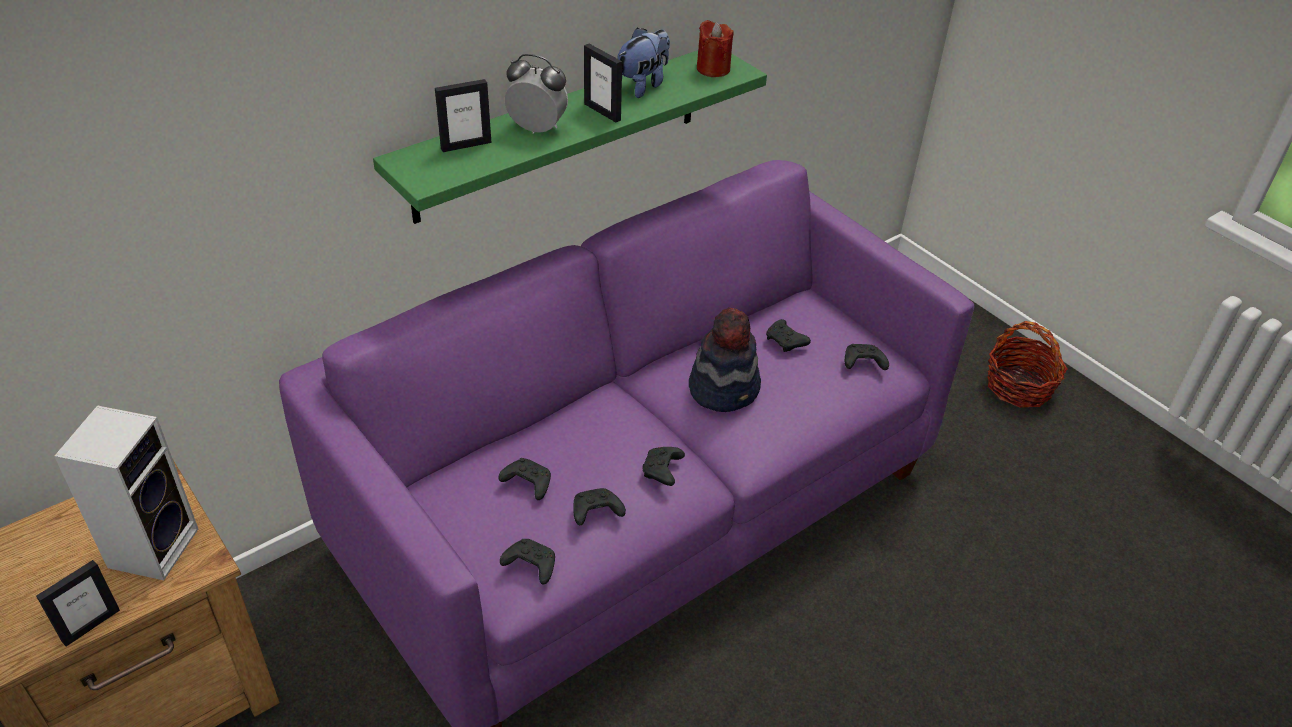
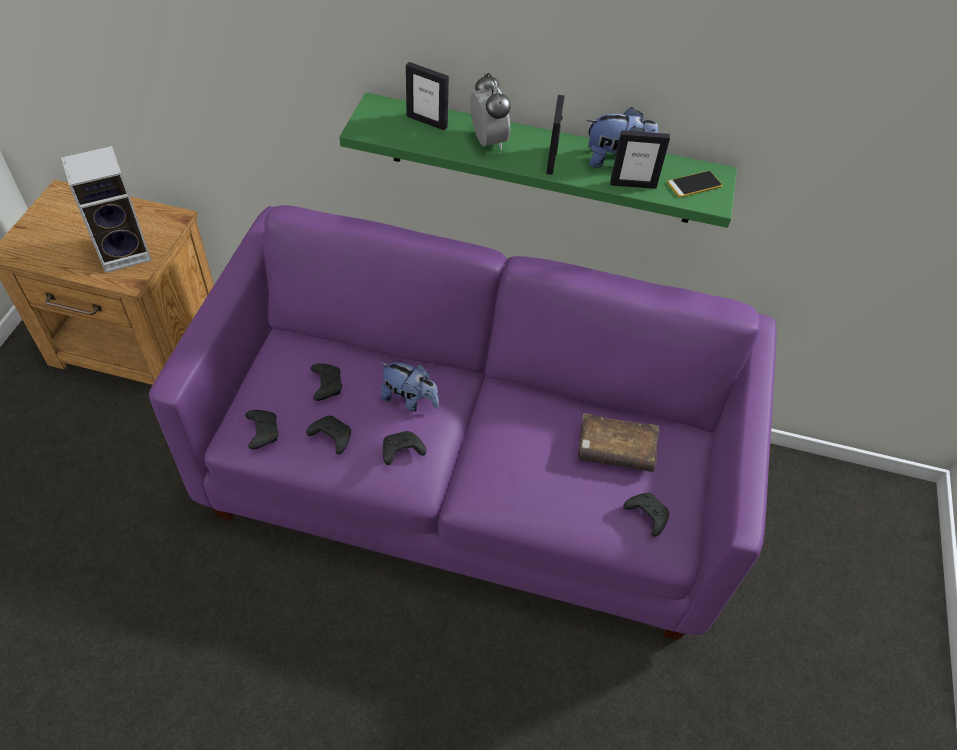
camera: 50 degrees right, 10 degrees up
picture frame [36,560,120,647] -> picture frame moved to [610,130,670,189]
hat [689,307,761,412] -> none
red candle [697,20,734,77] -> phone [667,171,722,197]
black game controller [766,319,811,352] -> brown book [578,413,659,472]
basket [987,321,1068,408] -> none
none -> plush toy [380,362,439,412]

